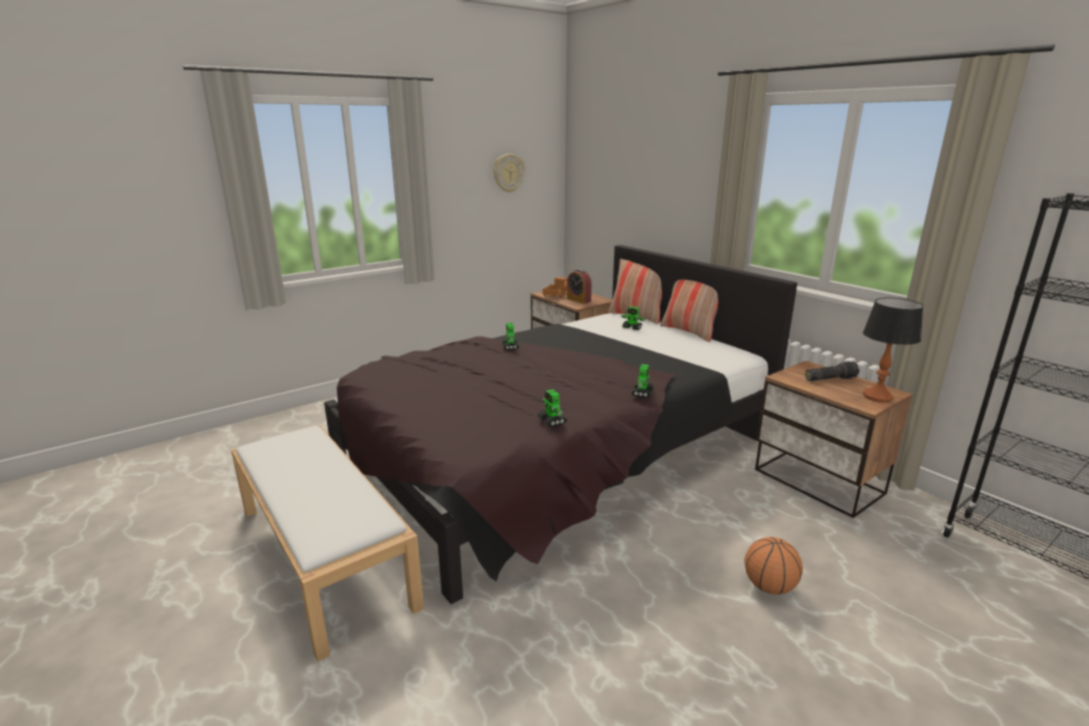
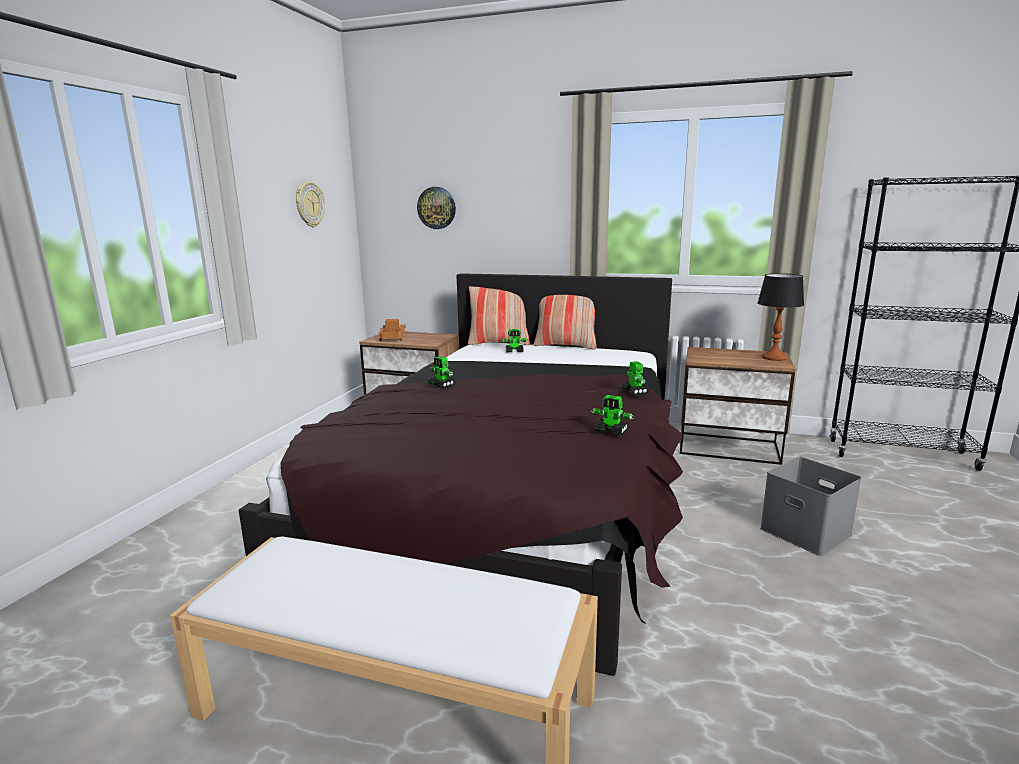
camera: 35 degrees left, 5 degrees down
alarm clock [567,269,592,304] -> none
basketball [745,537,803,595] -> grey storage box [760,457,862,556]
flashlight [805,361,859,381] -> none
none -> wall clock [417,187,456,229]

